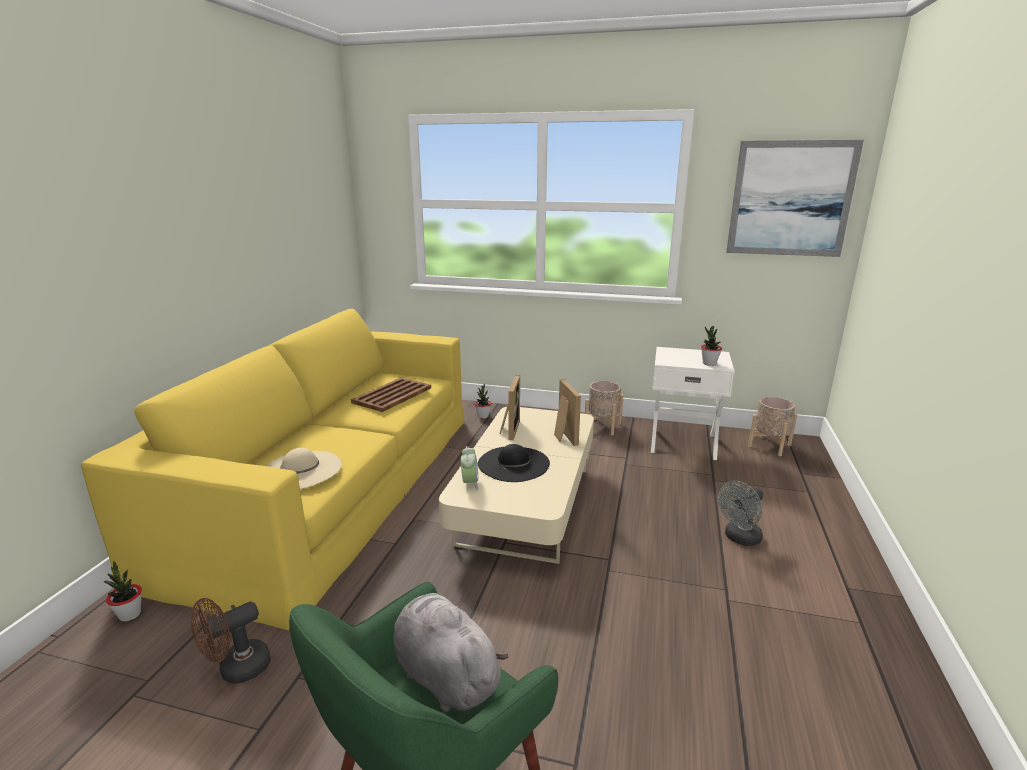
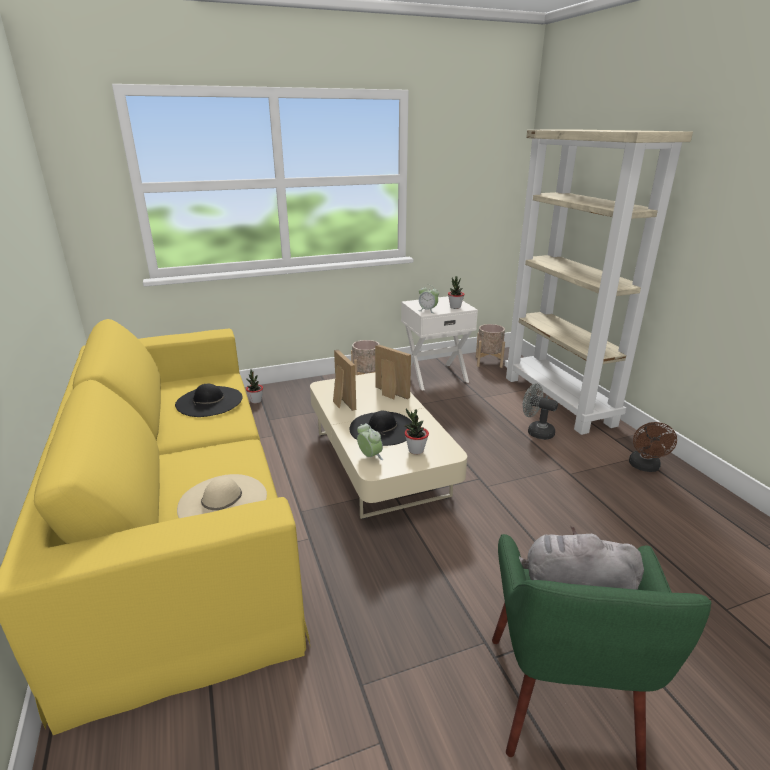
camera: 35 degrees left, 5 degrees up
potted plant [103,561,142,622] -> potted plant moved to [404,409,429,455]
brown fan [191,598,271,684] -> brown fan moved to [629,422,677,472]
brown tray [351,377,431,412] -> black hat [175,384,243,417]
grey fan [718,481,763,546] -> grey fan turned 105 degrees clockwise [523,383,558,440]
picture [726,140,864,257] -> none
none -> alarm clock [418,285,439,313]
none -> beige bookcase [505,129,693,435]

